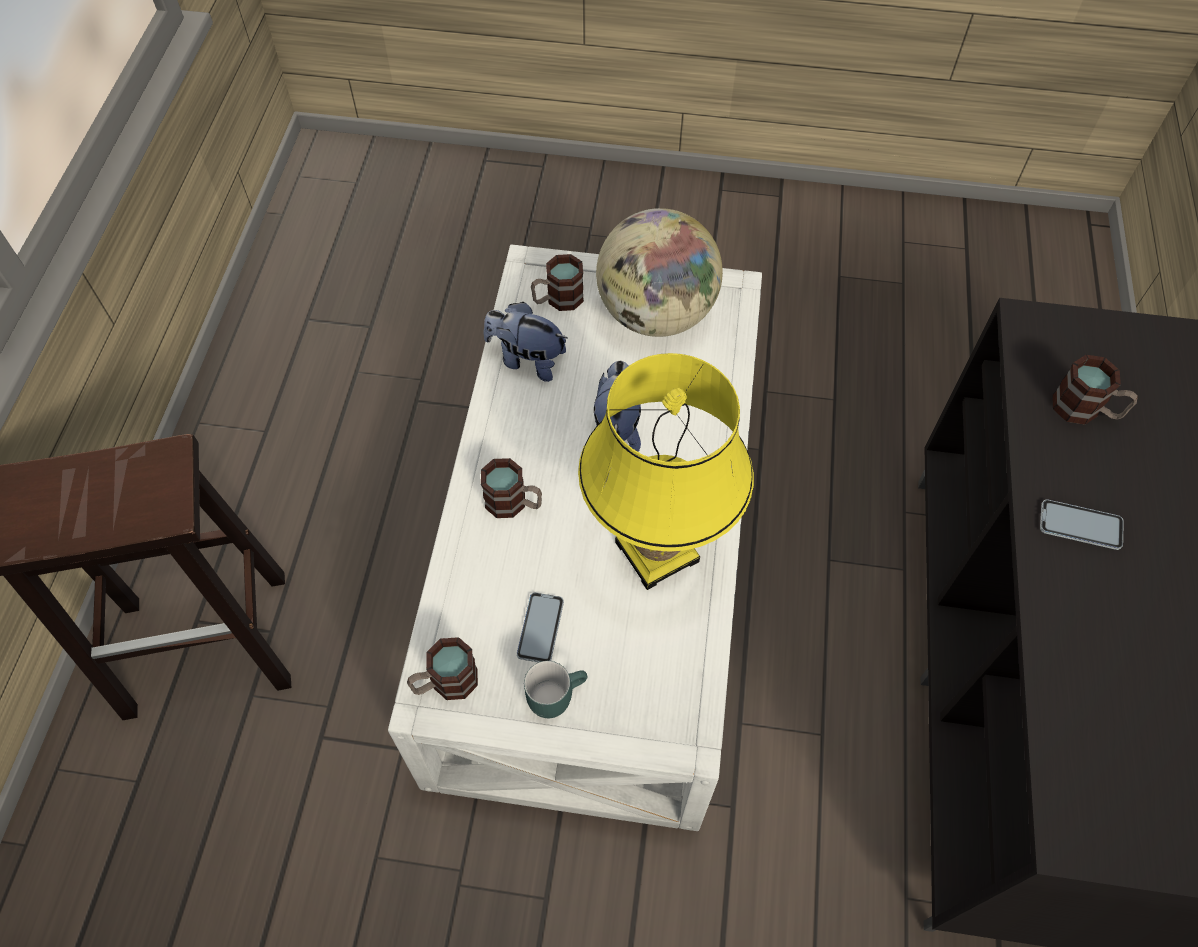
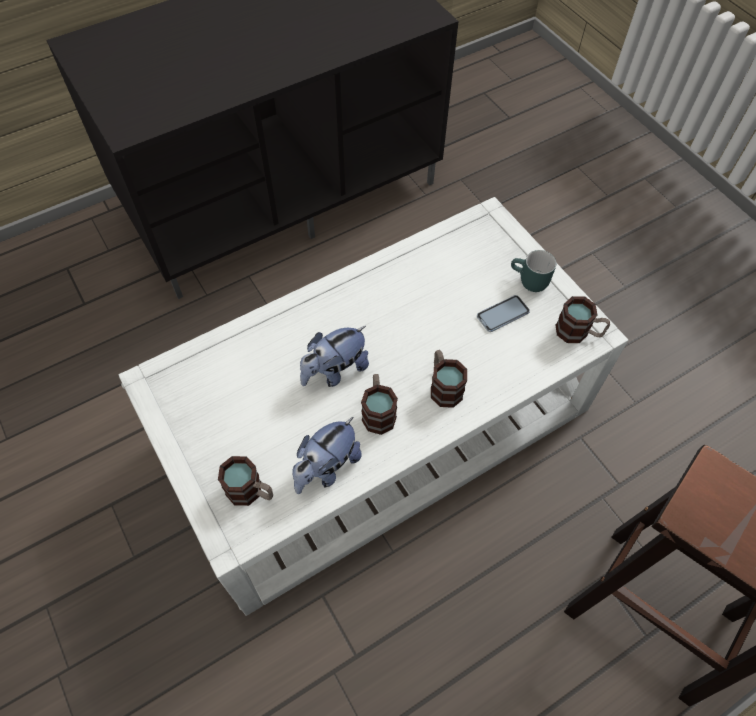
camera: 130 degrees left, 0 degrees up
plush toy [484,302,567,382] -> plush toy turned 60 degrees clockwise [292,417,362,494]
yellow table lamp [578,353,754,590] -> none
globe [596,208,723,337] -> none
phone [1040,499,1124,550] -> none
mug [1052,355,1138,425] -> mug moved to [361,374,398,435]

